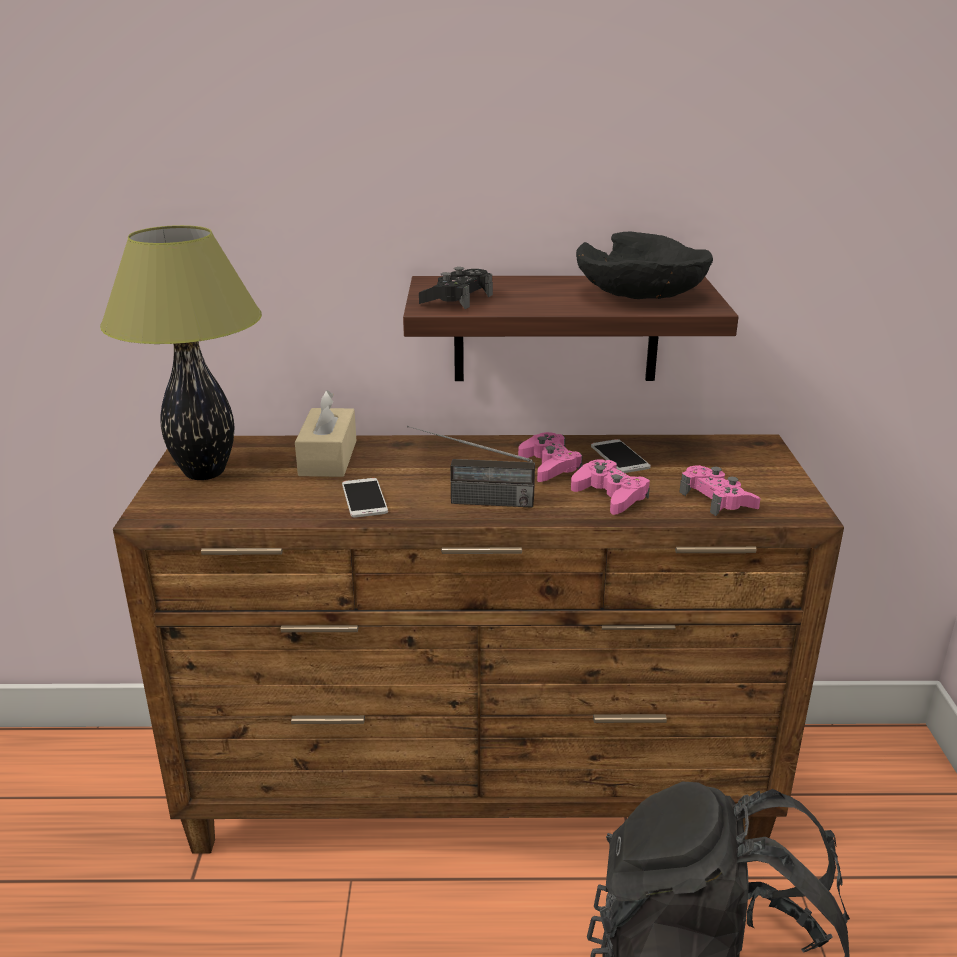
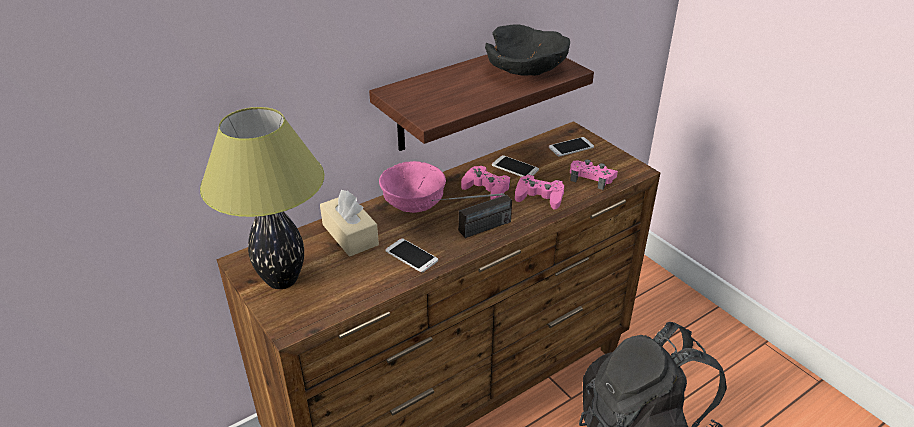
camera: 35 degrees left, 10 degrees up
black game controller [419,267,493,309] -> none
none -> pink bowl [379,161,446,213]
none -> phone [549,137,594,157]

